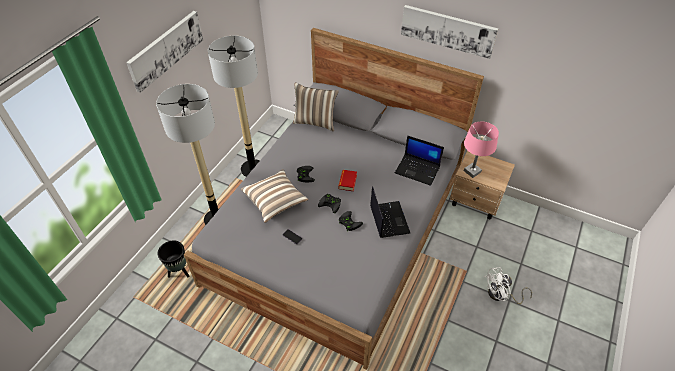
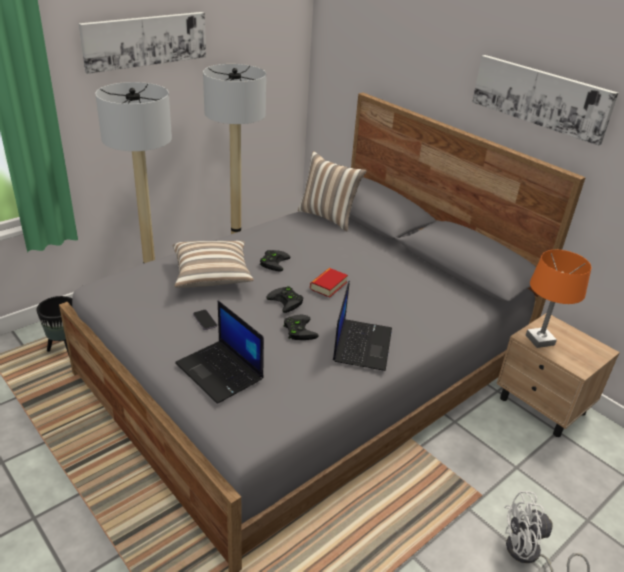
camera: 20 degrees right, 15 degrees down
laptop [395,135,444,186] -> laptop moved to [175,300,264,404]
pink table lamp [464,122,499,178] -> orange table lamp [526,250,591,348]

